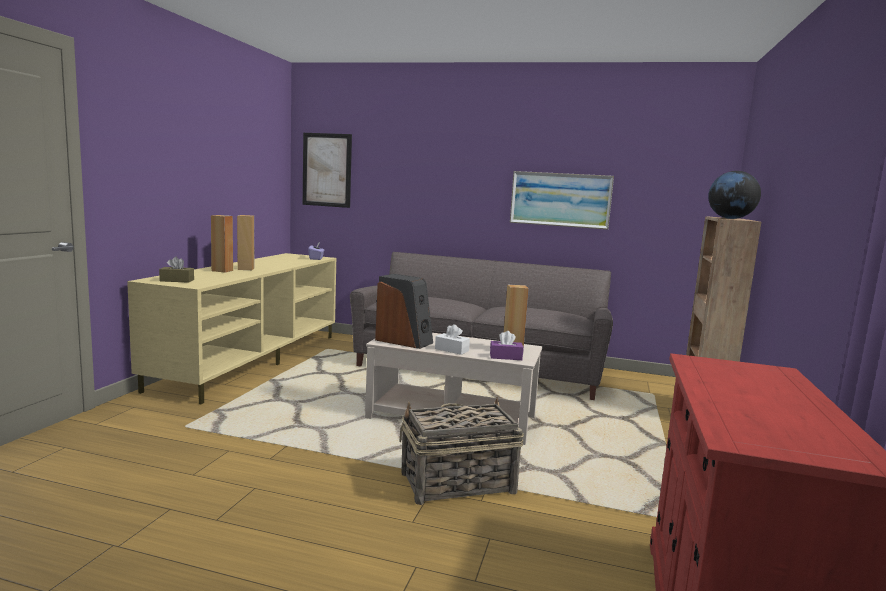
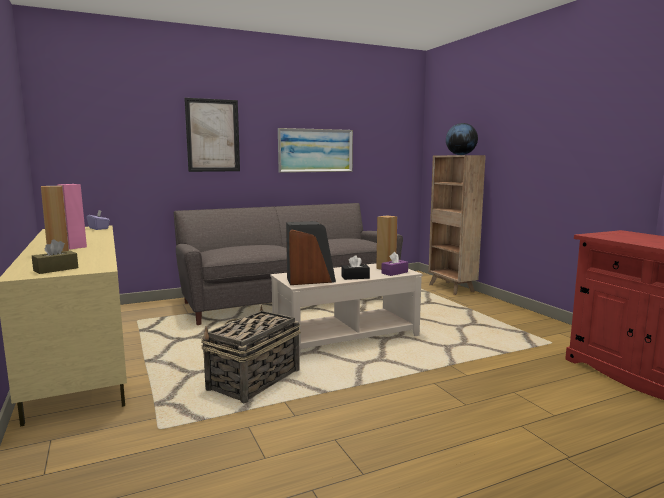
camera: 40 degrees left, 0 degrees up
brown speaker [237,215,254,270] -> pink speaker [57,184,87,249]
picture [303,133,352,208] -> picture moved to [184,98,240,172]
basket [399,397,524,505] -> basket moved to [201,305,301,403]
white tissue box [435,324,470,355] -> black tissue box [341,255,370,280]

